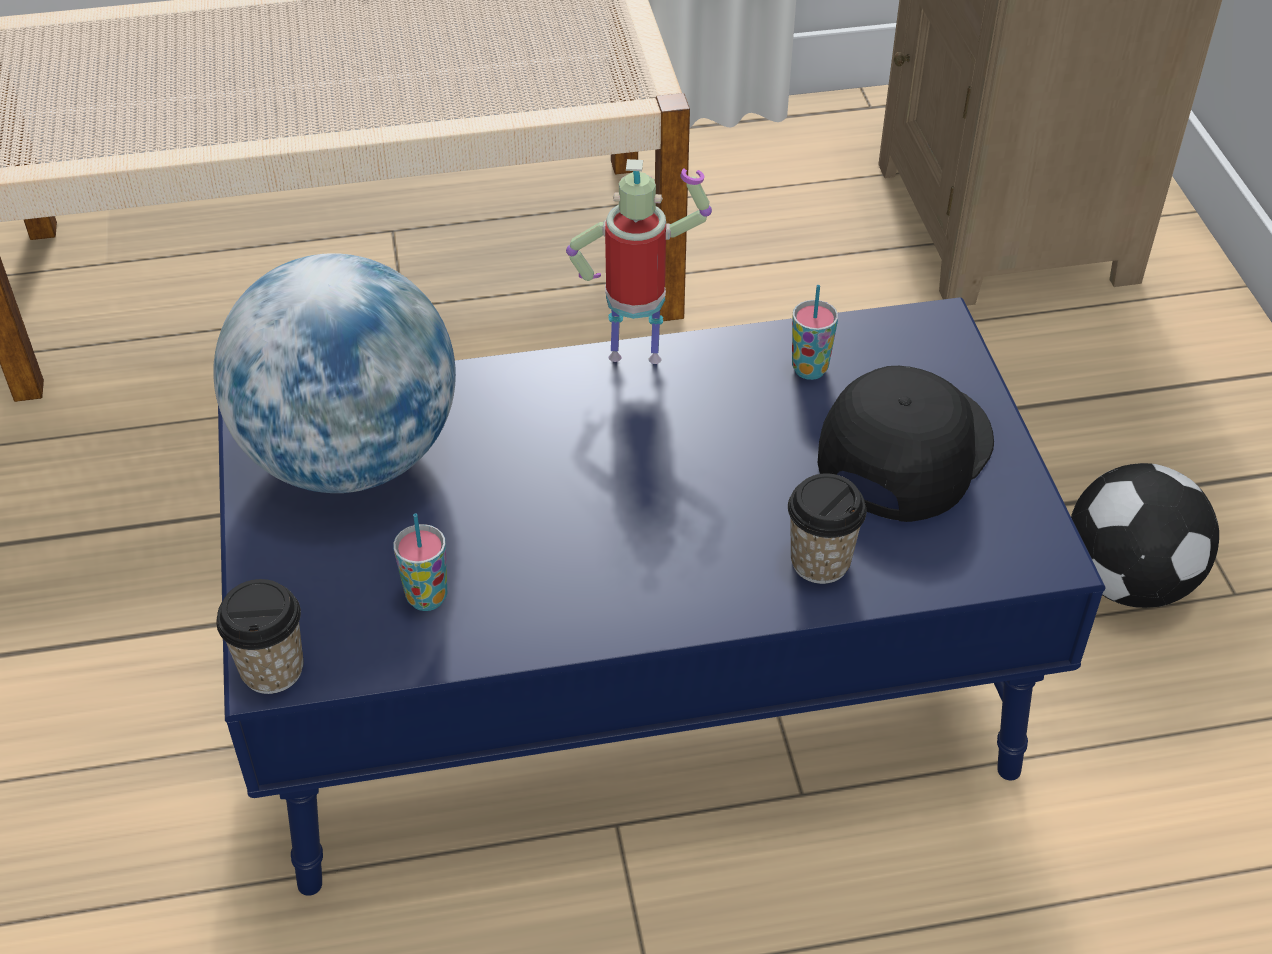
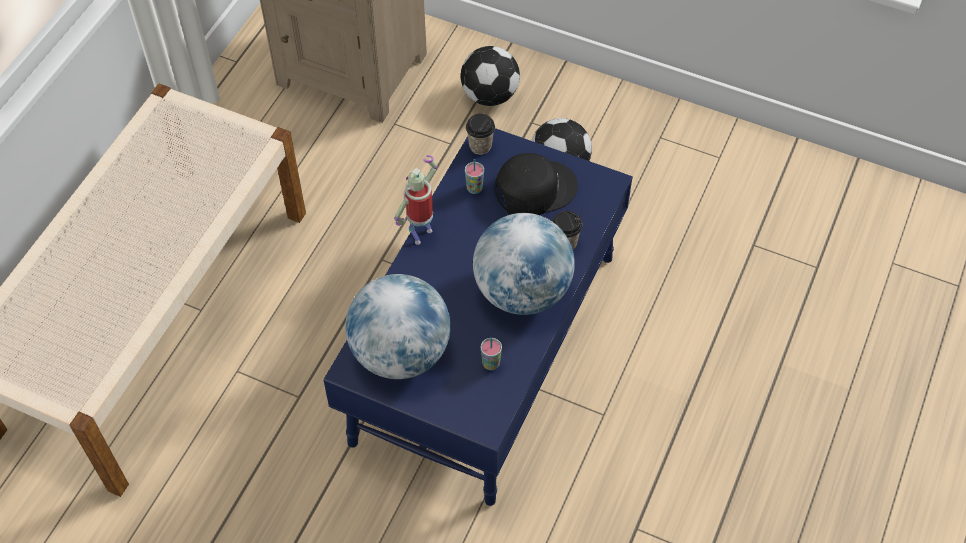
camera: 55 degrees left, 10 degrees up
cup [216,579,304,694] -> cup moved to [466,113,495,155]
black cap [818,366,994,522] -> black cap turned 90 degrees clockwise [495,153,578,215]
none -> football [461,46,520,106]
none -> globe [473,213,575,315]

